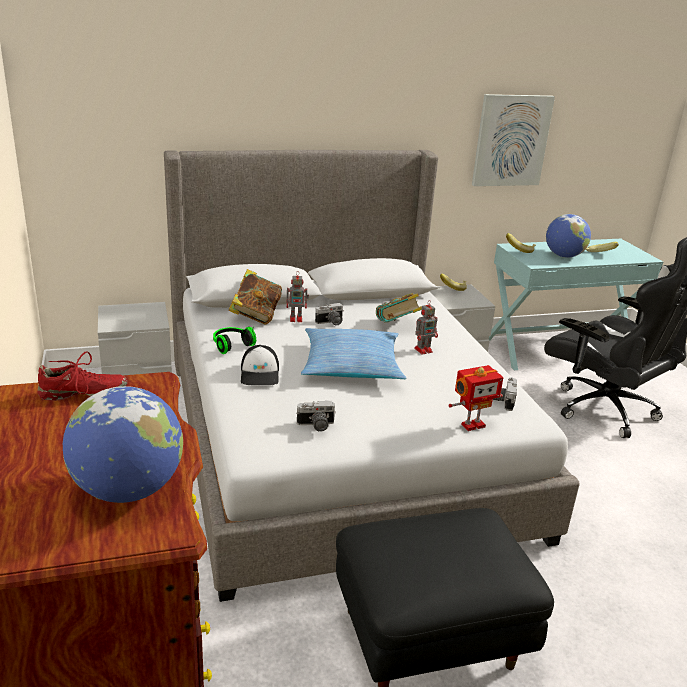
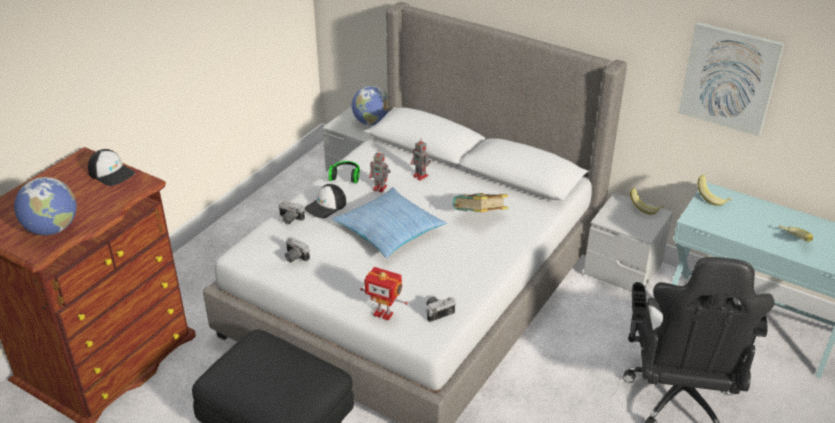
camera: 50 degrees right, 10 degrees up
red shoe [37,352,127,401] -> cap [88,149,135,186]
book [228,269,282,324] -> none
camera [315,303,344,326] -> camera moved to [279,201,305,224]
toy robot [414,300,438,355] -> toy robot moved to [369,150,391,192]
globe [546,214,591,258] -> globe moved to [352,86,388,126]

